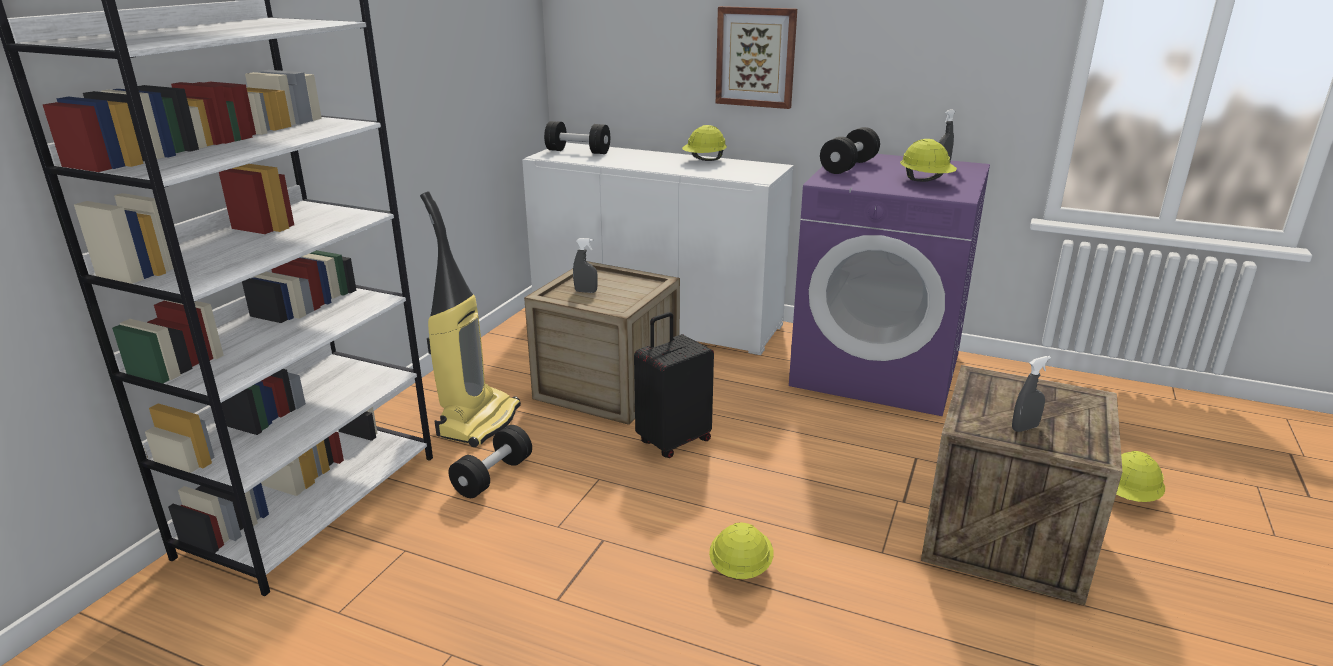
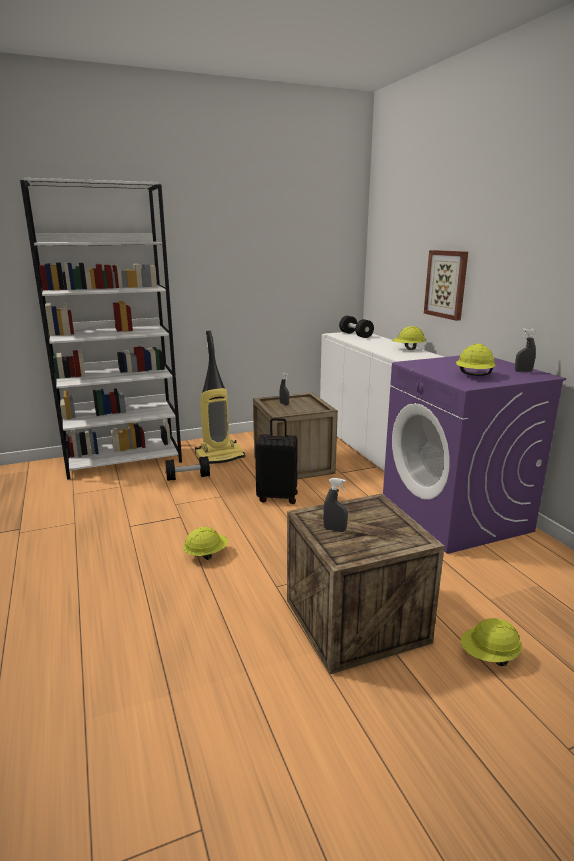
camera: 45 degrees right, 5 degrees down
black dumbbell [820,127,880,174] -> none

